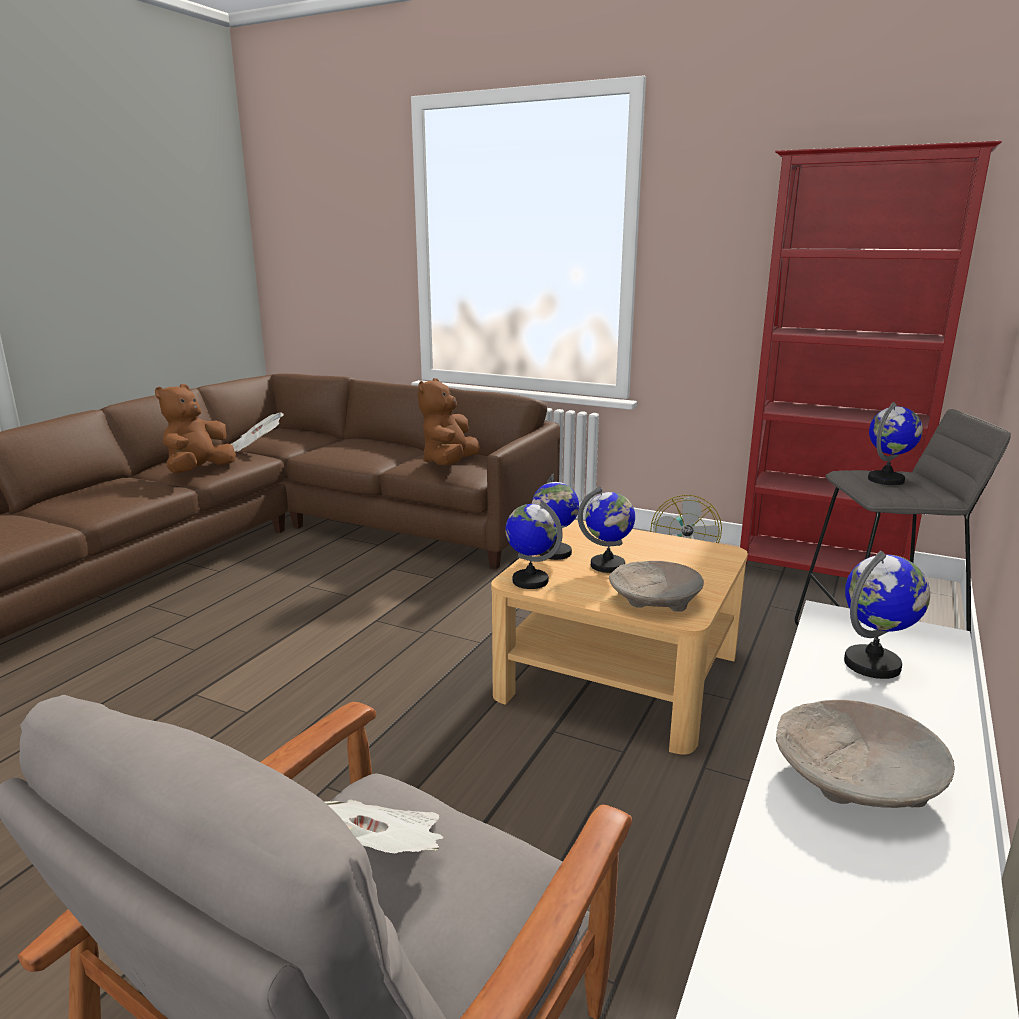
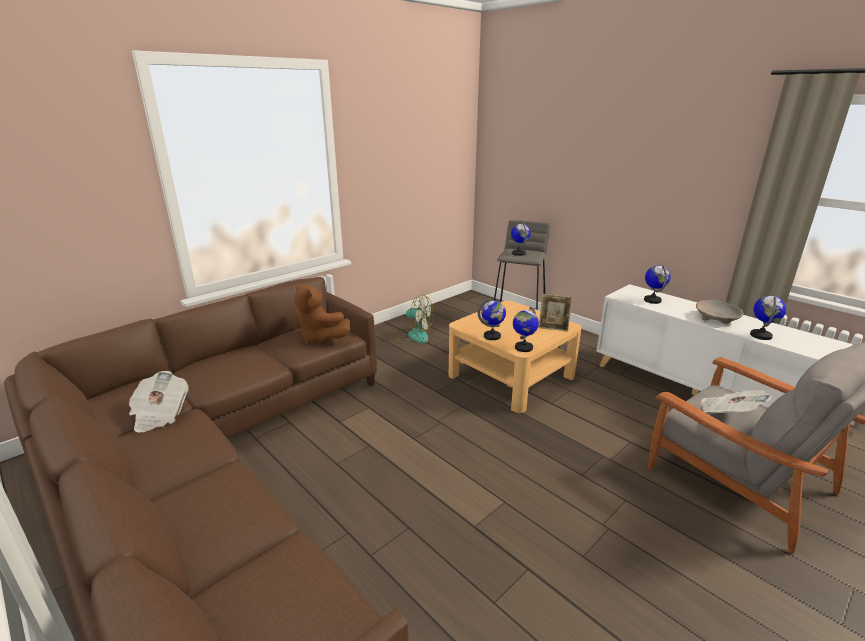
camera: 70 degrees left, 5 degrees up
brown plush toy [155,384,236,473] -> none
globe [578,487,635,573] -> globe moved to [750,295,787,340]
beige bowl [609,561,704,612] -> picture frame [538,294,573,331]
red bookcase [740,141,1002,578] -> none

